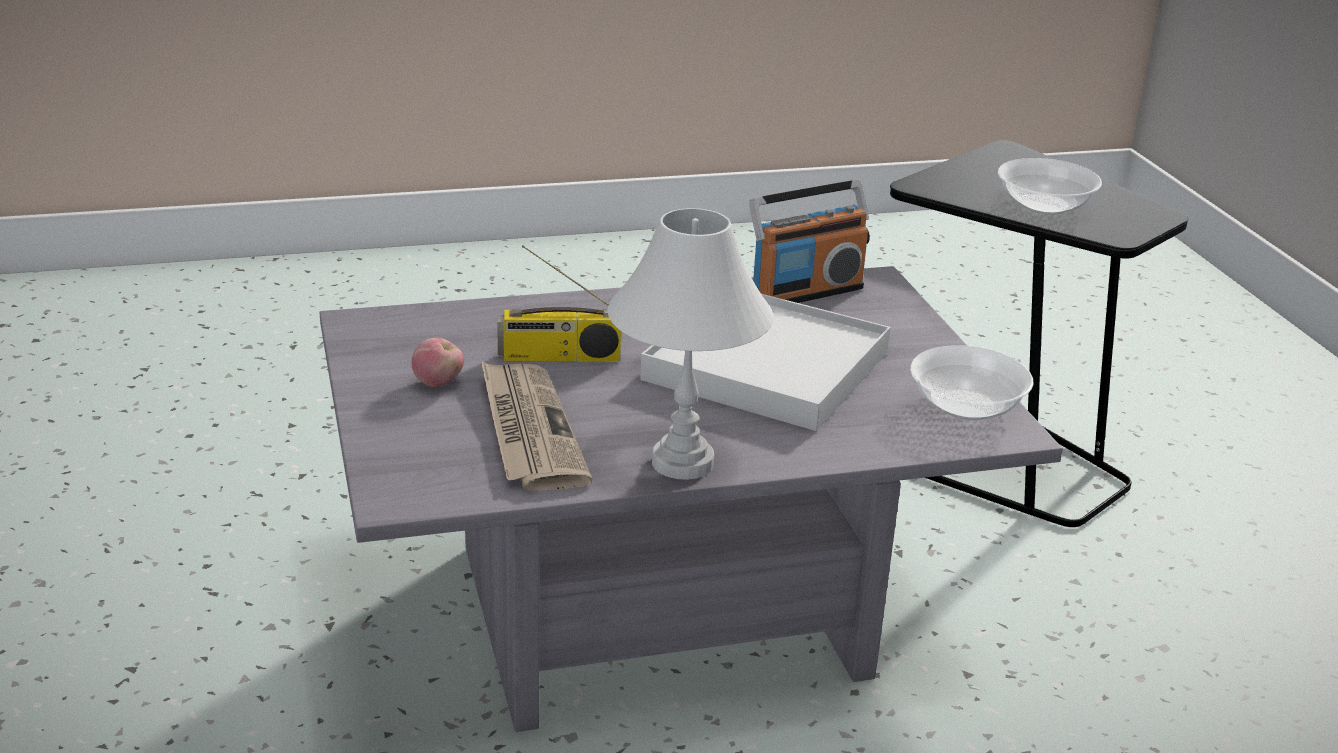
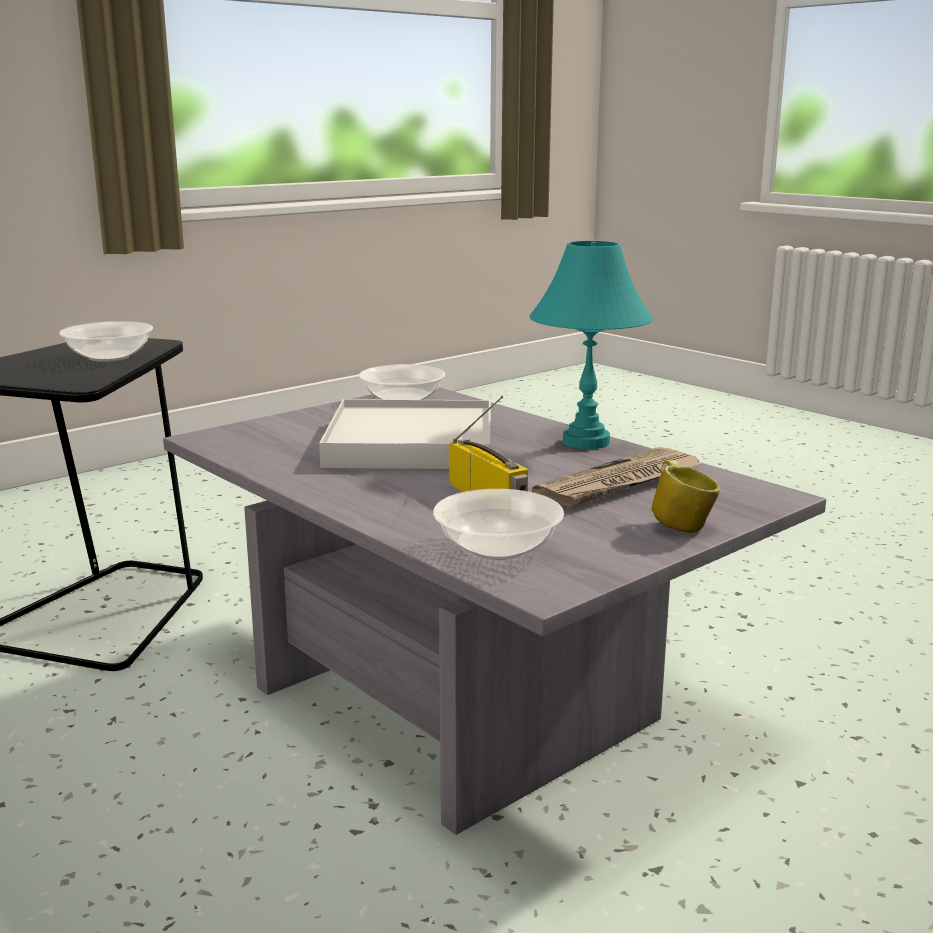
camera: 115 degrees left, 10 degrees down
apple [412,338,464,387] -> none
white table lamp [608,208,773,480] -> turquoise table lamp [529,241,653,449]
radio [749,180,870,303] -> none
none -> bowl [433,489,564,560]
none -> mug [652,460,720,533]

